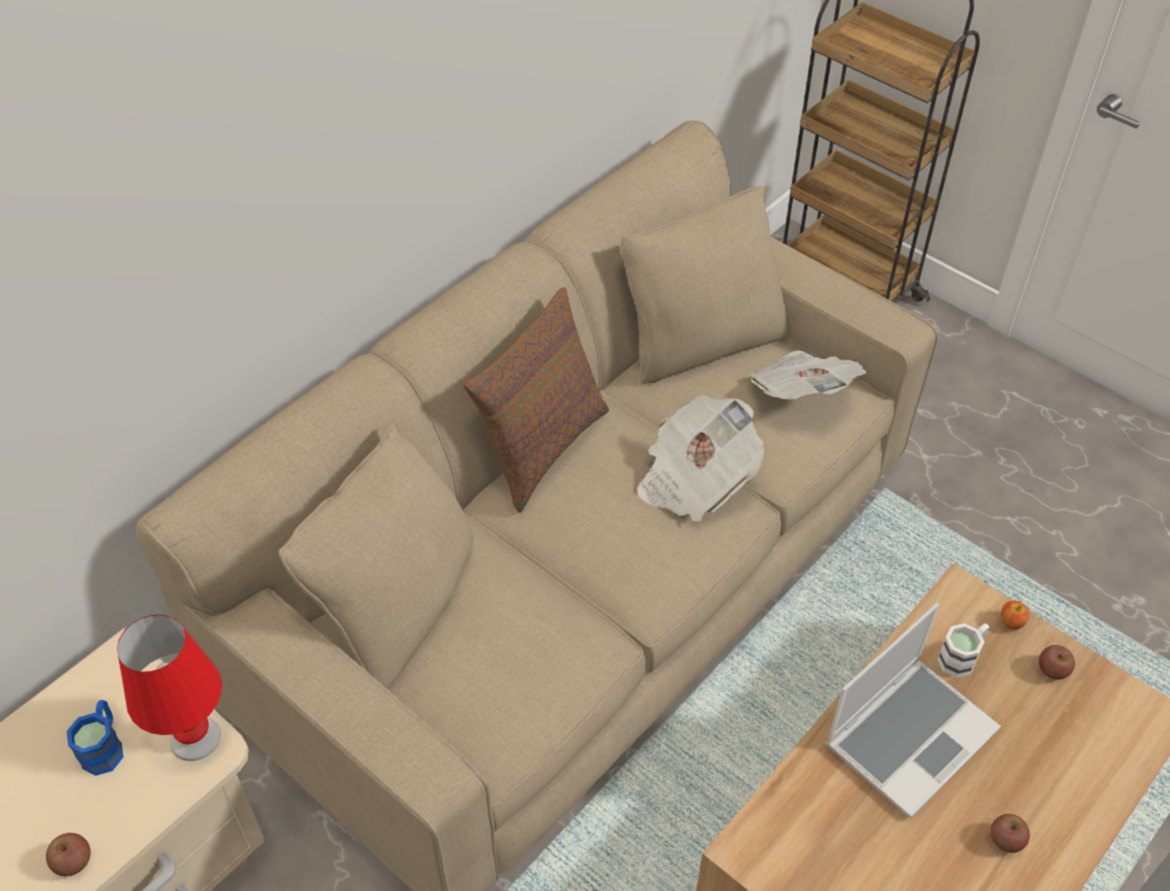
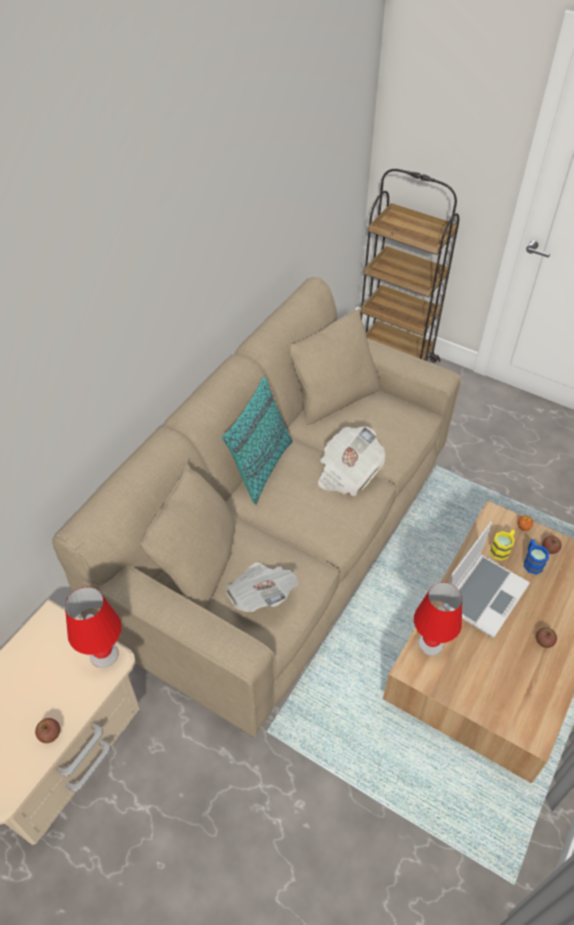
camera: 10 degrees left, 0 degrees up
blue mug [67,700,123,776] -> blue mug moved to [524,539,549,575]
brown pillow [463,287,609,513] -> turquoise pillow [222,377,292,504]
newspaper [748,350,867,399] -> newspaper moved to [225,562,299,612]
white mug [937,623,989,678] -> yellow mug [490,530,515,561]
none -> red table lamp [414,582,462,656]

